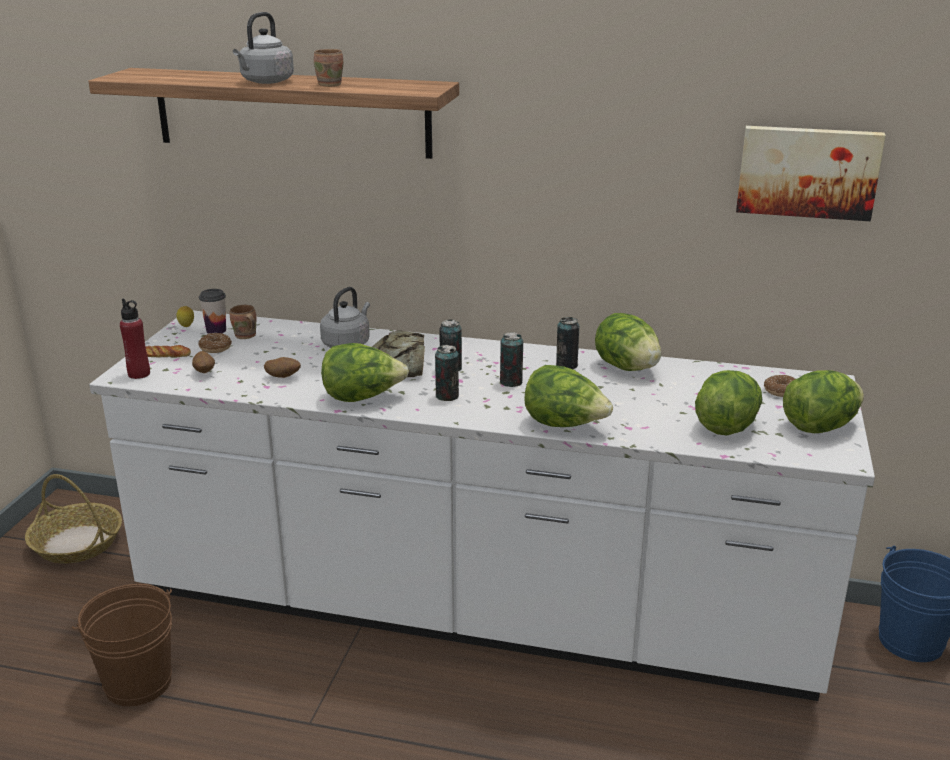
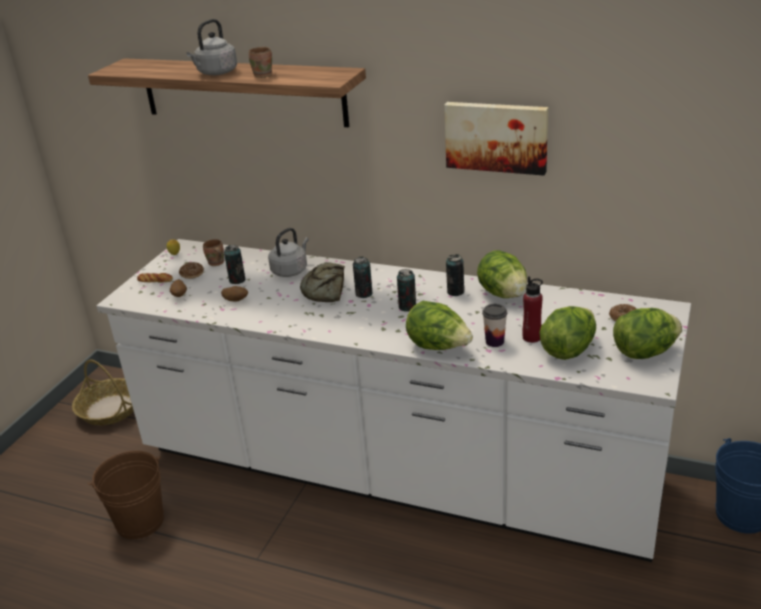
camera: 10 degrees right, 5 degrees up
red bottle [120,299,150,379] -> red bottle moved to [522,276,543,343]
cup [199,289,226,334] -> cup moved to [482,304,507,347]
lettuce [321,343,409,402] -> none
can [435,345,459,401] -> can moved to [224,245,245,284]
picture [736,126,886,221] -> picture moved to [444,102,548,176]

